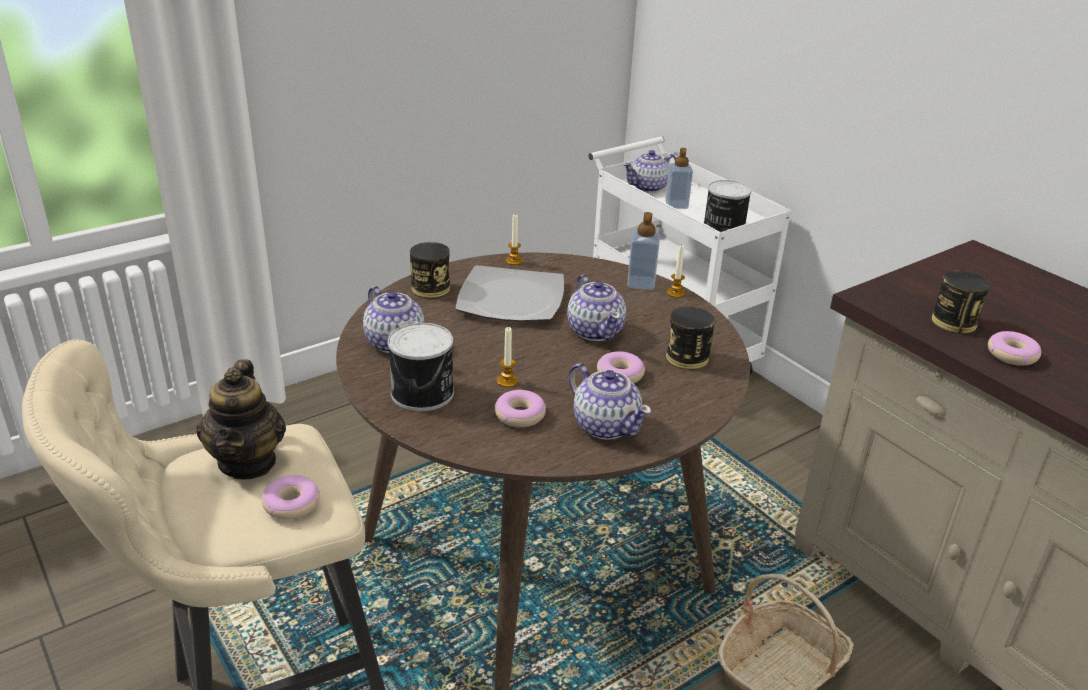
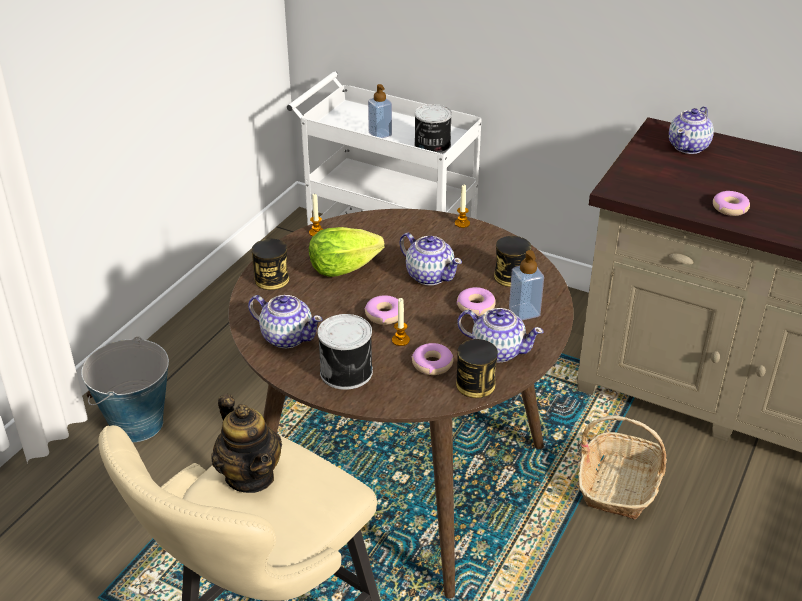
camera: 25 degrees left, 5 degrees up
donut [262,475,320,520] -> donut moved to [364,295,398,325]
plate [455,265,564,322] -> lettuce [309,227,385,277]
teapot [623,150,676,193] -> teapot moved to [669,106,714,154]
soap dispenser [627,212,660,290] -> soap dispenser moved to [509,250,544,320]
can [931,270,990,334] -> can moved to [456,339,498,398]
none -> bucket [81,336,169,442]

